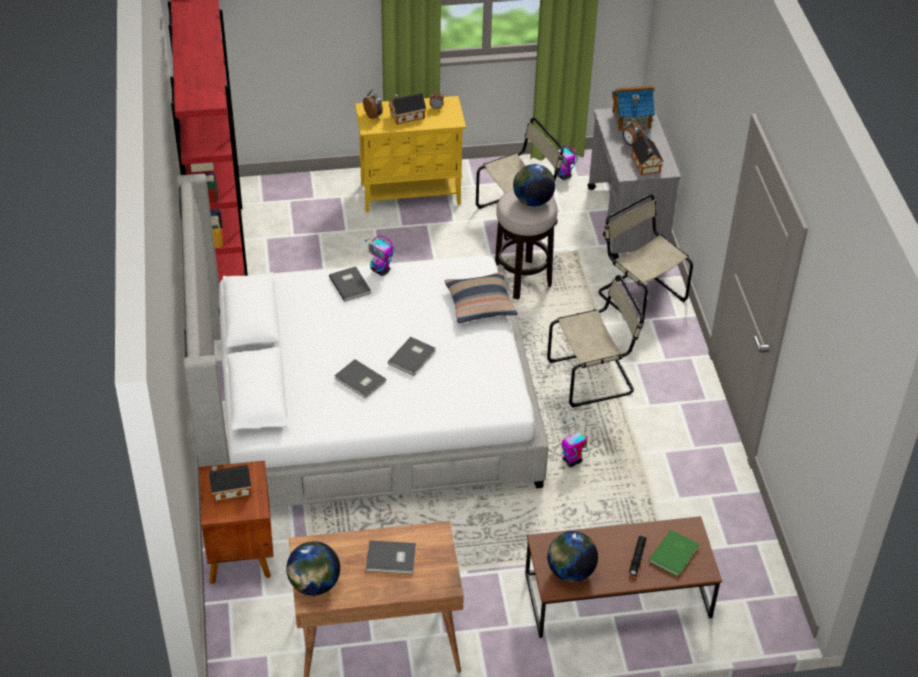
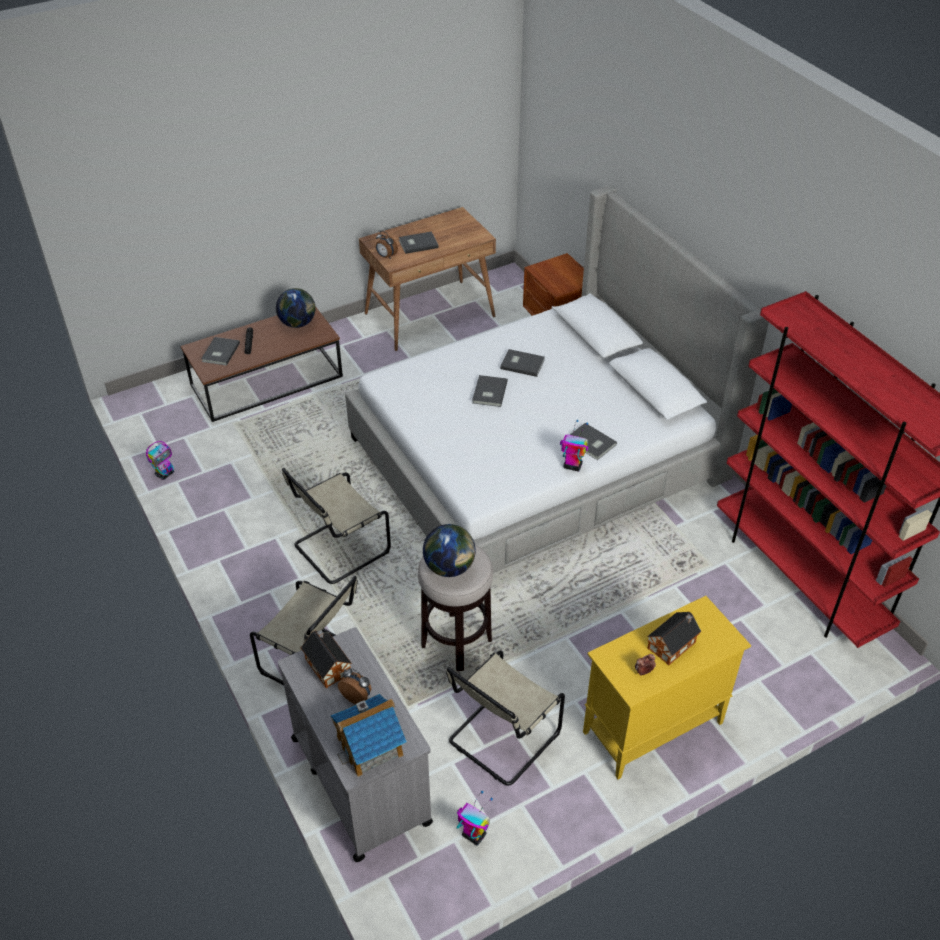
camera: 160 degrees right, 0 degrees up
toy house [208,465,251,502] -> none
globe [286,541,340,596] -> none
alarm clock [363,89,383,119] -> alarm clock moved to [376,231,398,259]
pillow [444,272,518,323] -> none
toy robot [562,418,588,467] -> toy robot moved to [146,441,174,480]
green book [649,530,699,577] -> grey book [201,337,240,366]

